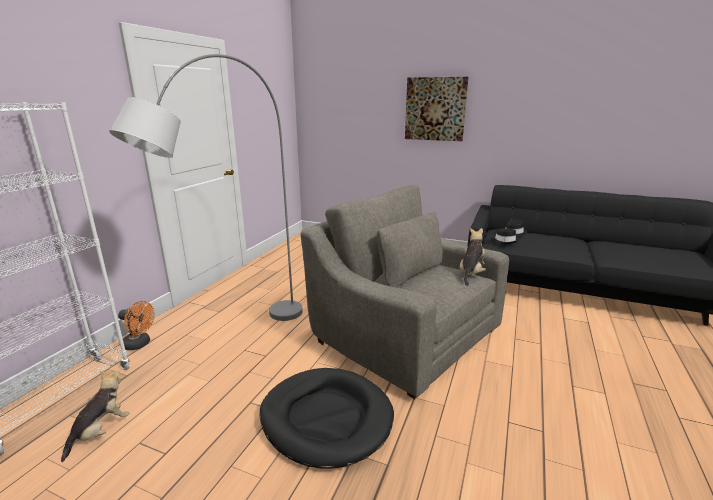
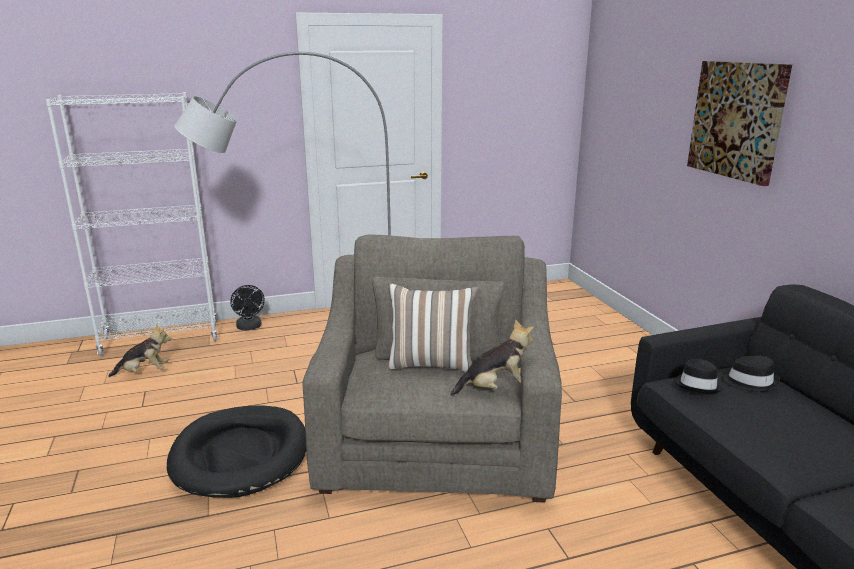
camera: 50 degrees right, 0 degrees up
orange fan [118,301,155,350] -> black fan [230,285,265,330]
none -> pillow [387,283,479,372]

